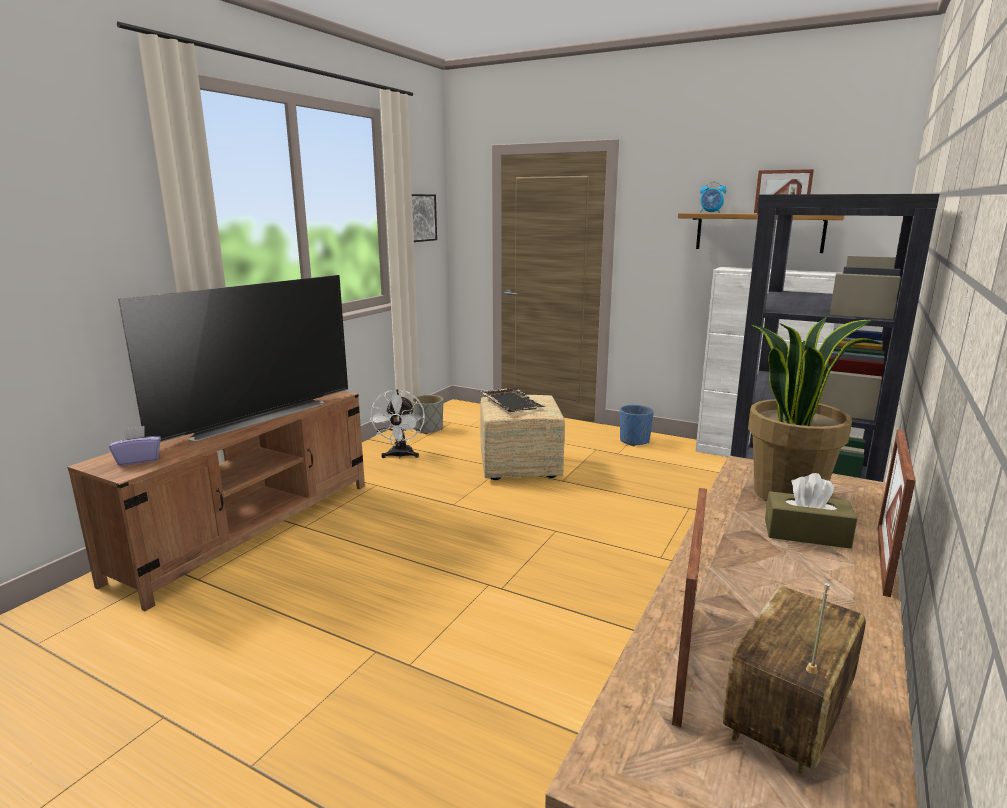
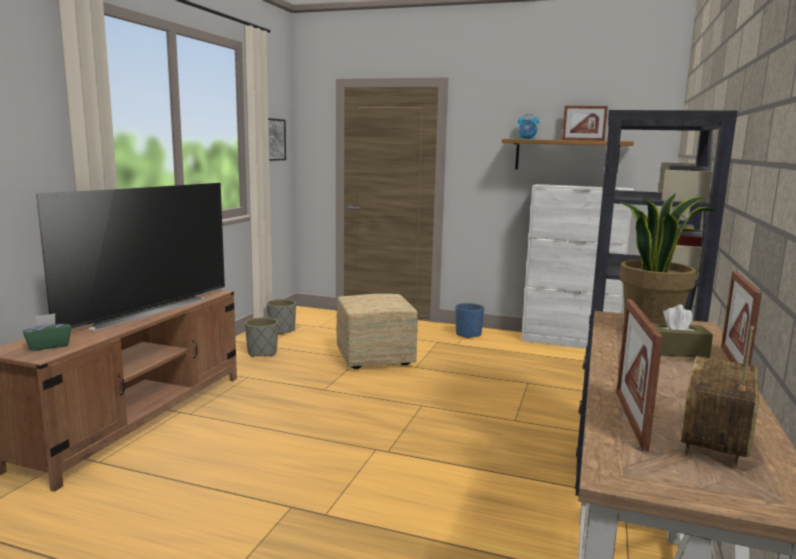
camera: 10 degrees left, 5 degrees down
purple tissue box [109,426,161,466] -> green tissue box [23,313,71,351]
white fan [369,389,425,459] -> grey planter [245,317,278,357]
black tray [479,387,545,412] -> none

